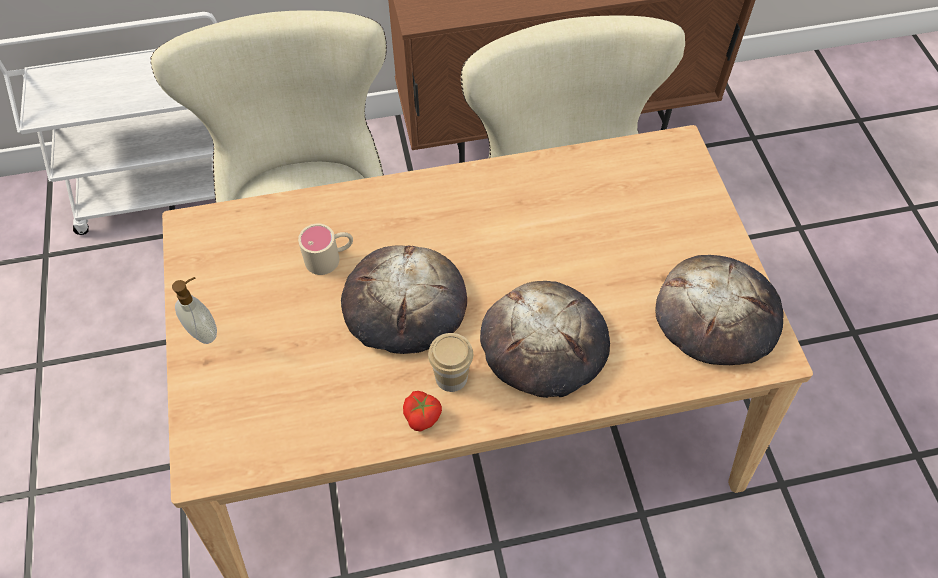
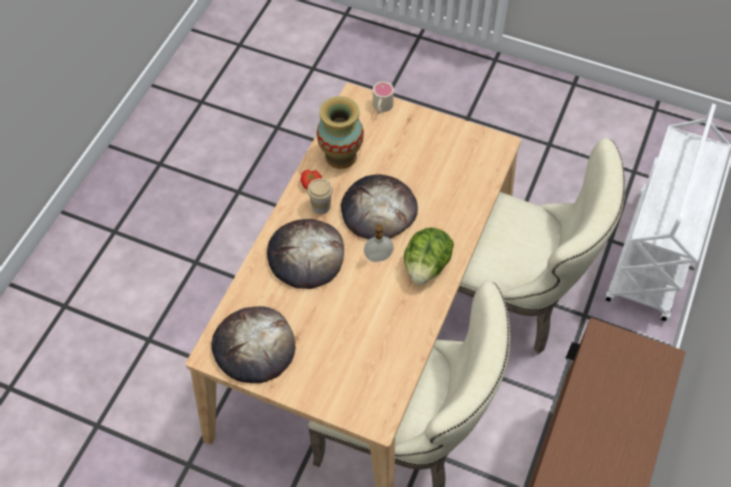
camera: 125 degrees right, 0 degrees up
soap dispenser [172,277,217,344] -> soap dispenser moved to [364,224,394,262]
beige mug [298,223,353,275] -> beige mug moved to [373,82,394,114]
none -> vase [317,96,364,169]
none -> lettuce [404,228,454,285]

